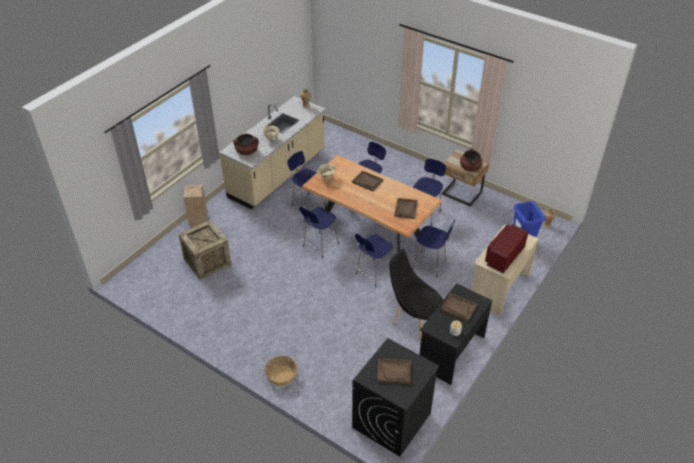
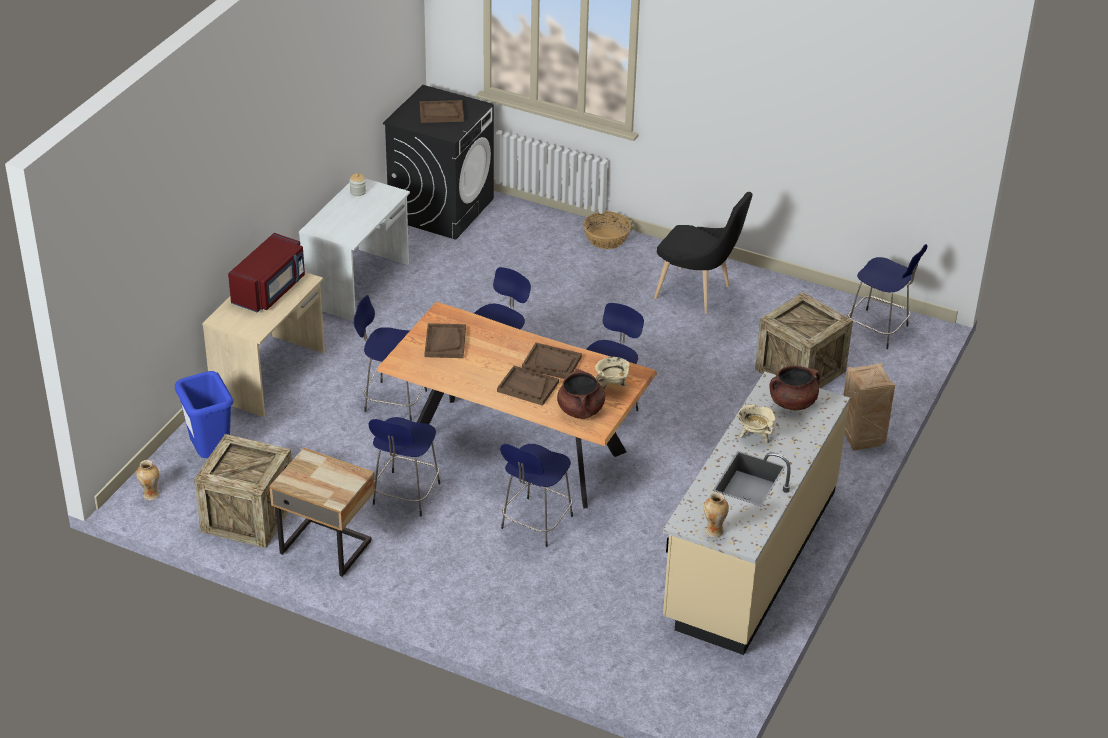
camera: 170 degrees right, 5 degrees down
blue stool [287,151,326,211] -> blue stool moved to [848,244,927,349]
black chair [389,249,443,342] -> black chair moved to [654,192,752,314]
black desk [419,283,492,385] -> white desk [299,178,410,321]
brown tray [441,293,477,321] -> brown tray moved to [522,343,582,379]
brown cooking pot [460,148,482,172] -> brown cooking pot moved to [557,369,605,419]
none -> crate [194,434,292,548]

